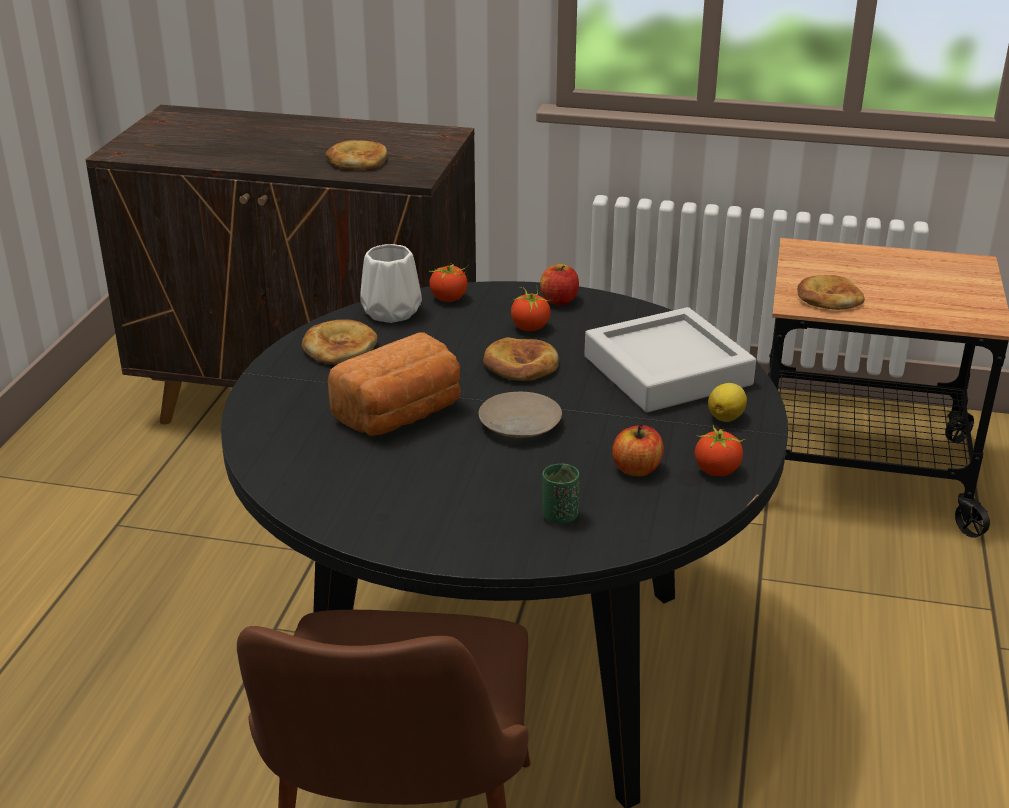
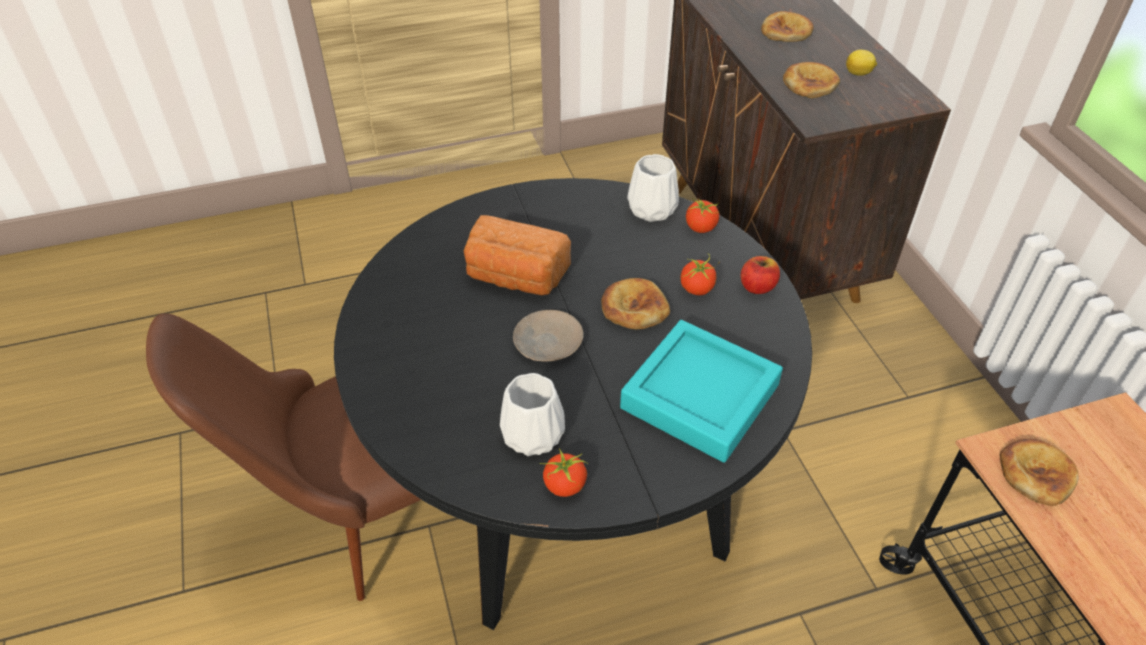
camera: 60 degrees right, 15 degrees up
bread [302,319,377,364] -> bread moved to [761,11,814,42]
green cup [542,464,580,524] -> none
grey tray [584,307,756,413] -> turquoise tray [620,320,783,462]
apple [612,424,664,477] -> white vase [500,373,565,456]
lemon [708,383,747,422] -> lemon moved to [846,50,877,76]

